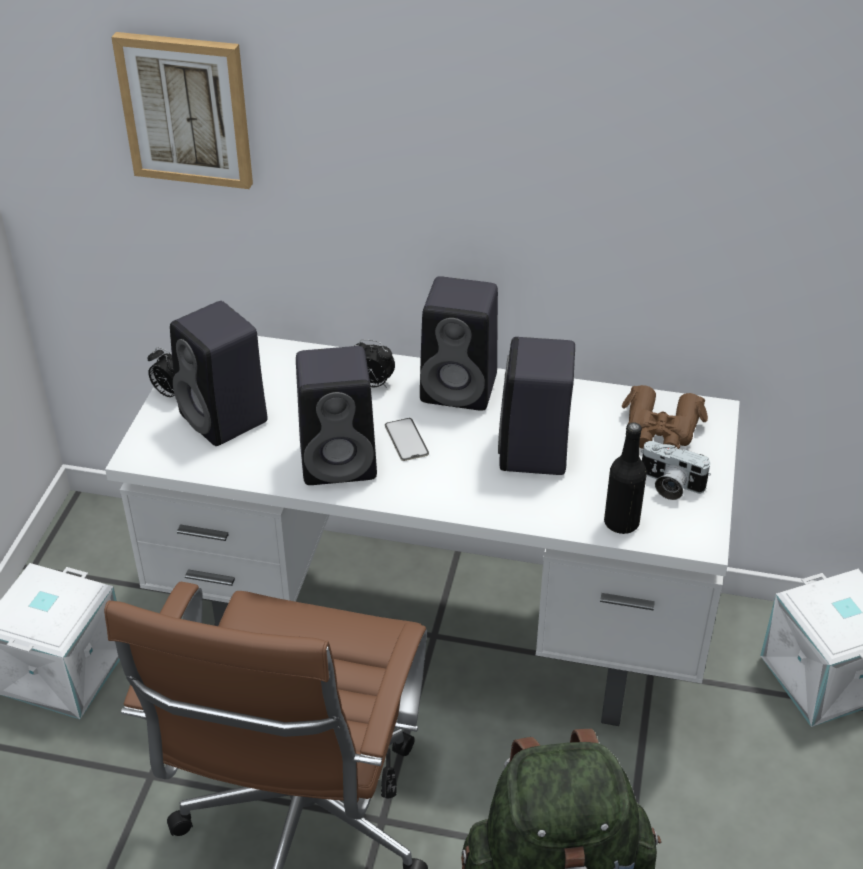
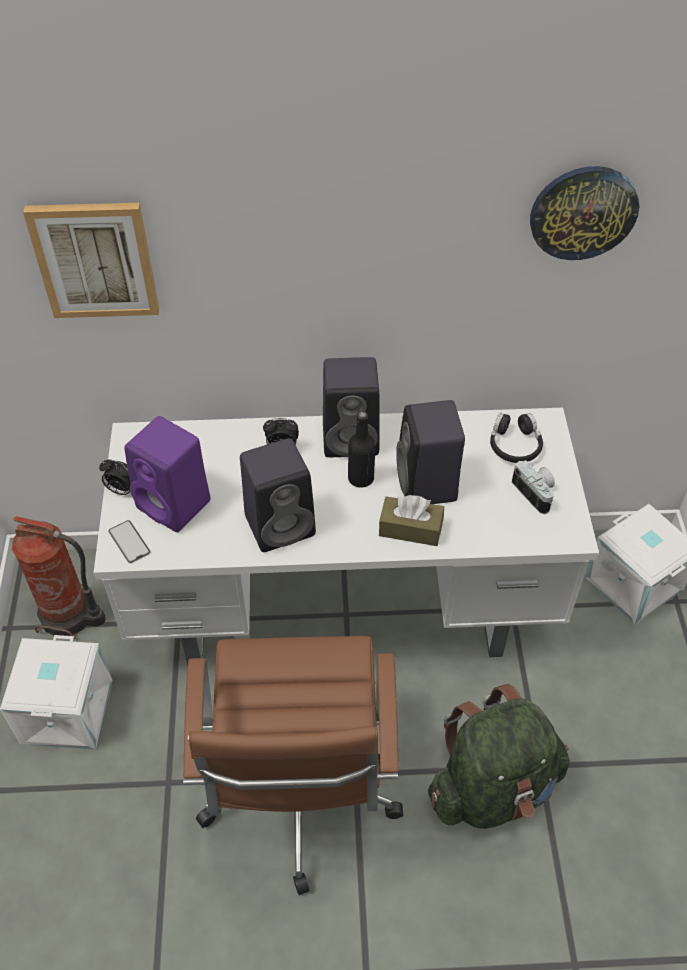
camera: 15 degrees left, 10 degrees up
black speaker [170,301,268,446] -> purple speaker [124,416,211,532]
phone [385,418,429,461] -> phone moved to [108,520,150,563]
black bottle [604,422,647,534] -> black bottle moved to [348,411,375,488]
brown binoculars [622,385,708,449] -> black headphones [490,413,543,463]
camera [641,441,711,500] -> camera turned 135 degrees counterclockwise [512,460,555,514]
none -> fire extinguisher [12,516,106,639]
none -> brown tissue box [379,495,444,546]
none -> wall clock [530,166,639,260]

